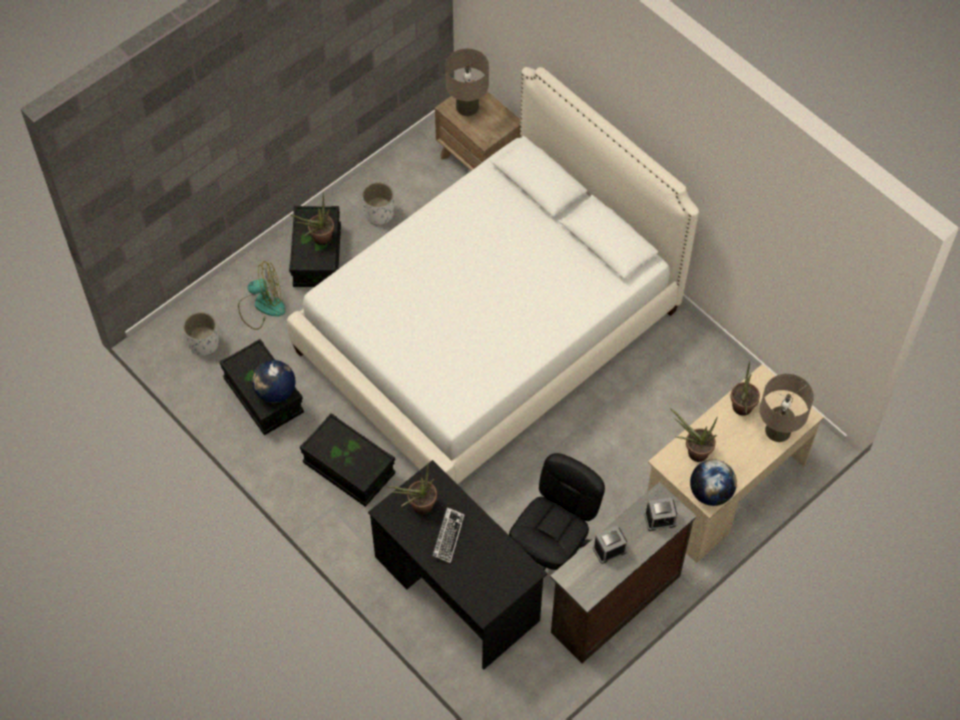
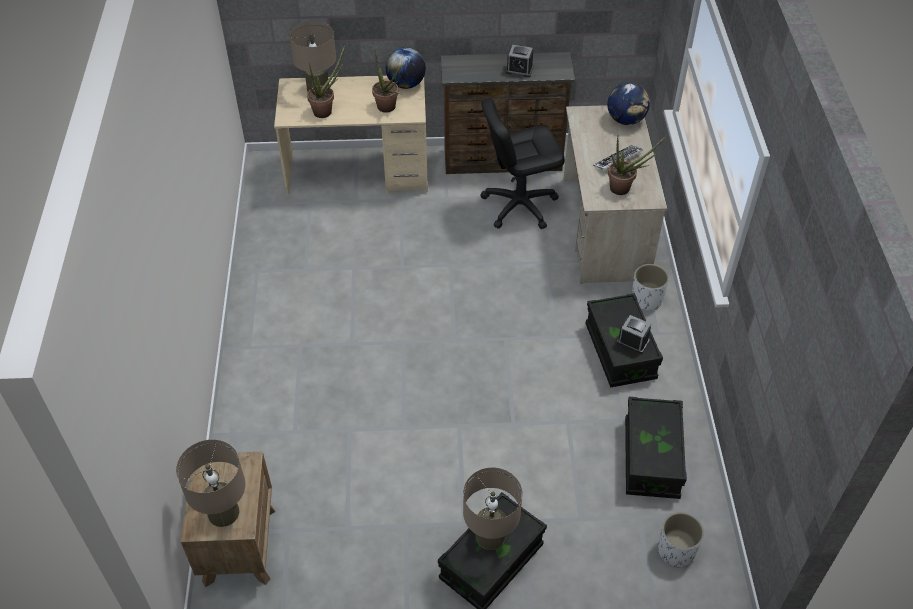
camera: 140 degrees left, 10 degrees down
fan [238,261,286,330] -> none
globe [252,360,296,403] -> globe moved to [607,82,650,125]
white bed [287,67,699,484] -> none
potted plant [291,194,334,245] -> beige table lamp [463,467,522,550]
white planter [362,182,394,225] -> white planter moved to [632,264,669,310]
black desk [368,460,548,669] -> beige desk [563,105,667,283]
alarm clock [644,497,677,531] -> alarm clock moved to [617,315,651,354]

